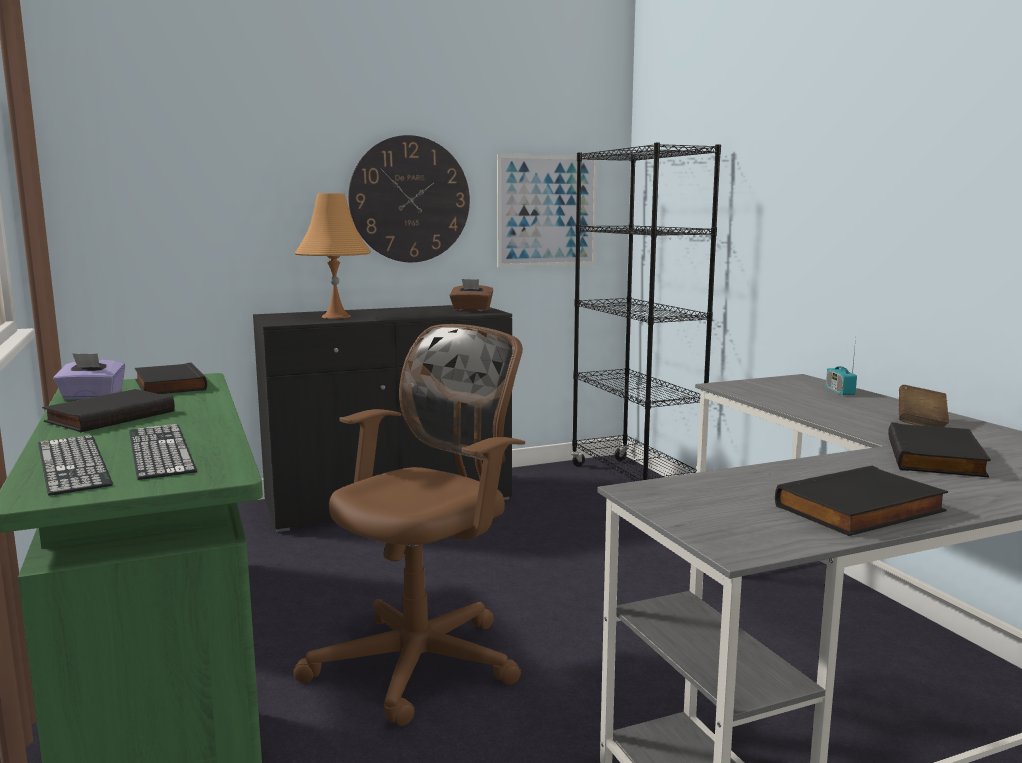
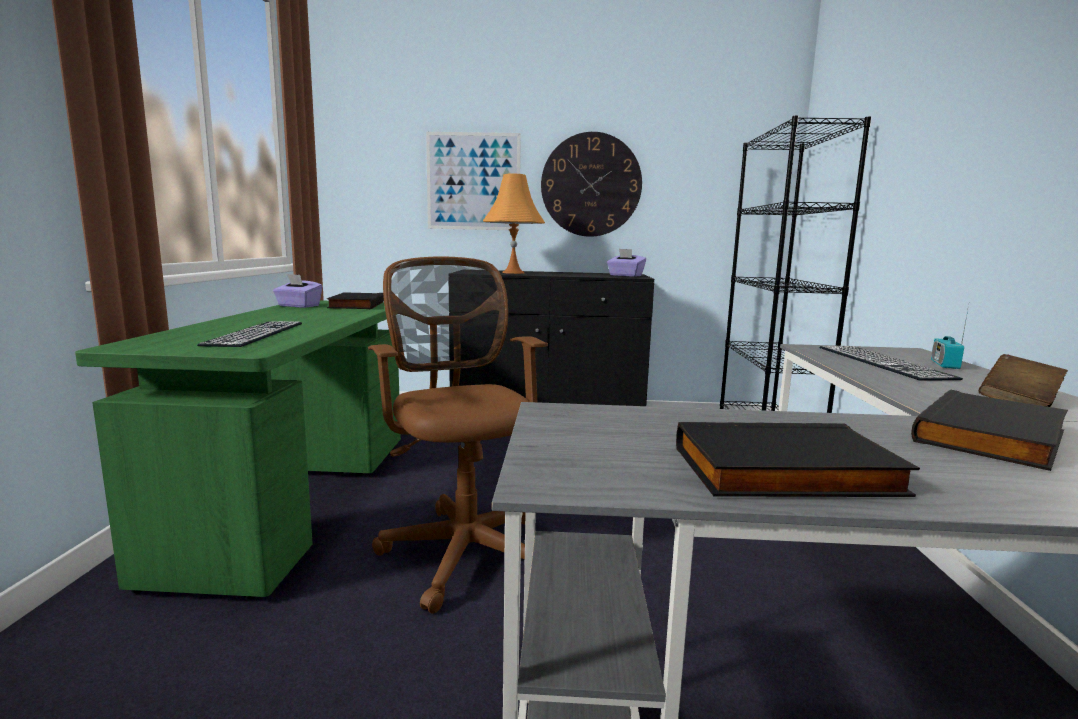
camera: 25 degrees right, 0 degrees up
keyboard [38,435,113,496] -> keyboard moved to [820,346,963,381]
black book [42,389,175,432] -> none
brown office chair [293,324,525,726] -> brown office chair turned 90 degrees counterclockwise [368,256,548,614]
brown tissue box [450,279,493,312] -> purple tissue box [607,249,646,277]
picture [497,154,598,267] -> picture moved to [426,132,521,230]

